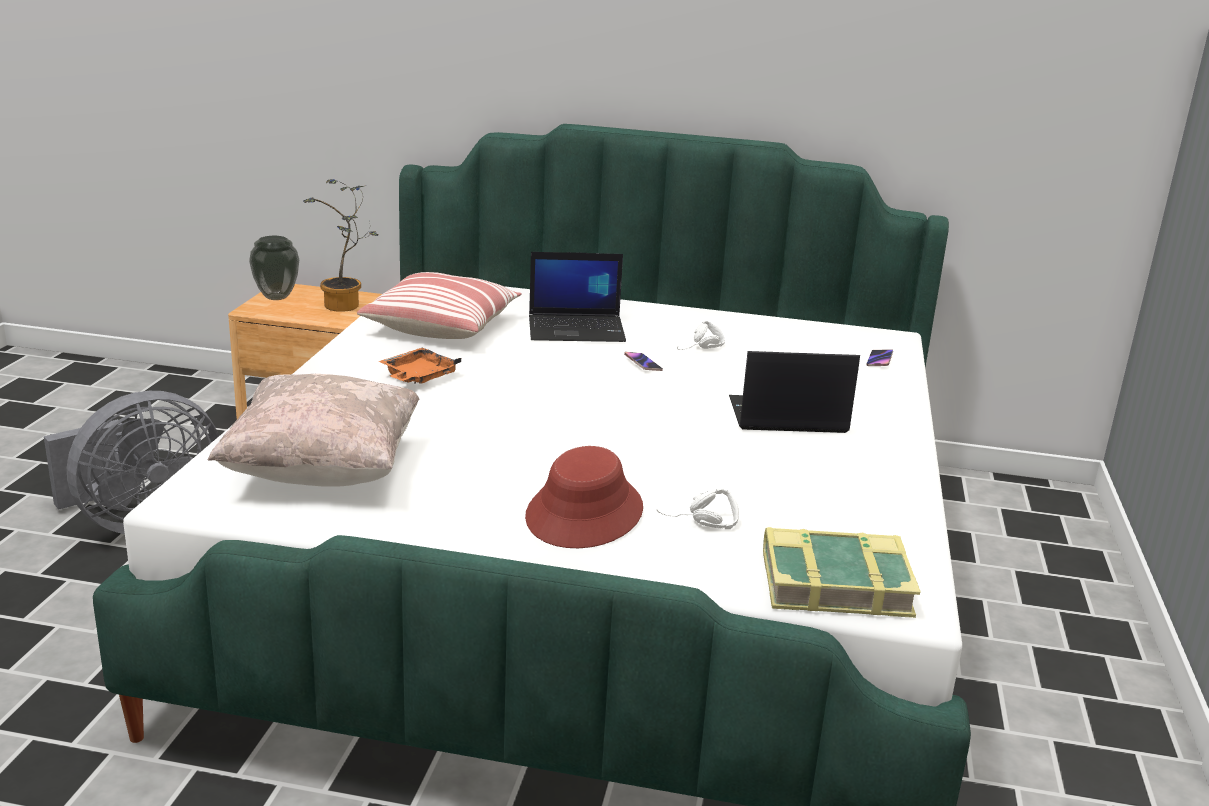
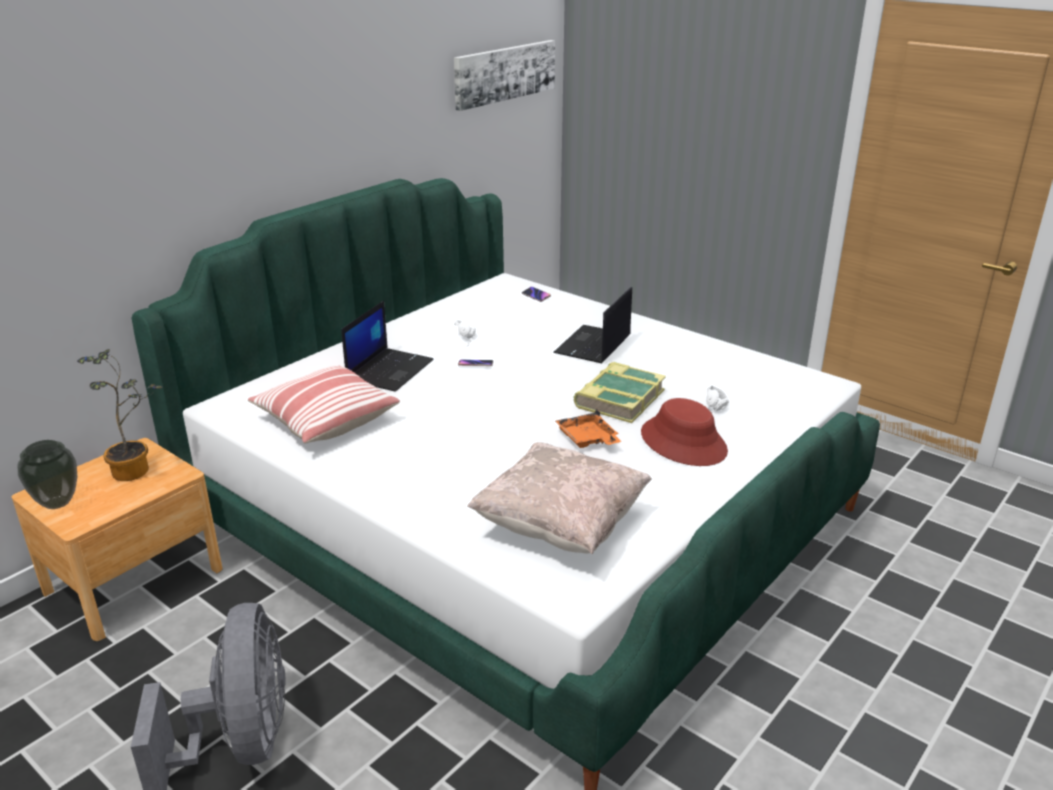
camera: 60 degrees left, 5 degrees up
orange tray [379,347,461,384] -> orange tray moved to [555,409,622,448]
book [763,527,921,618] -> book moved to [573,362,666,423]
none -> picture [454,40,555,111]

